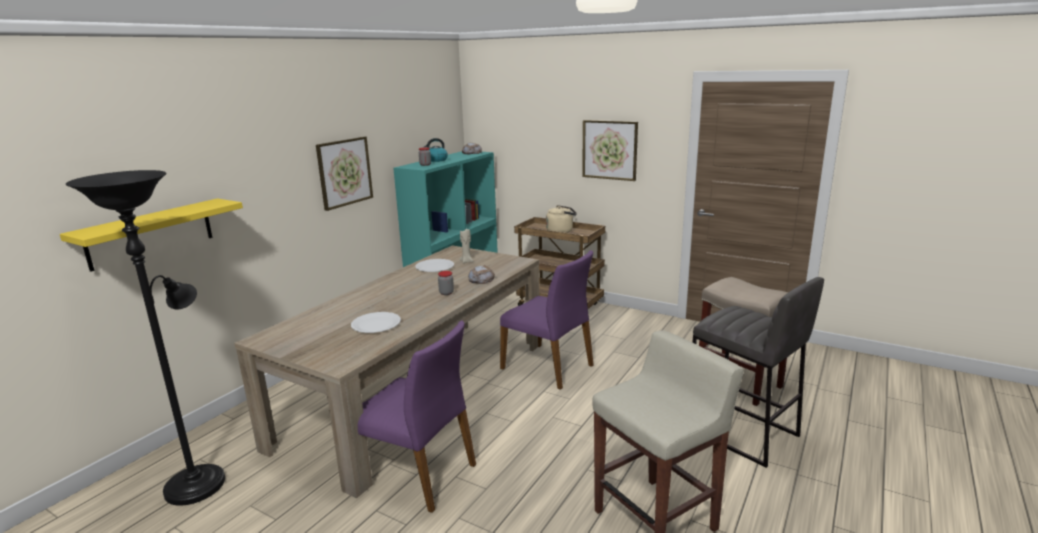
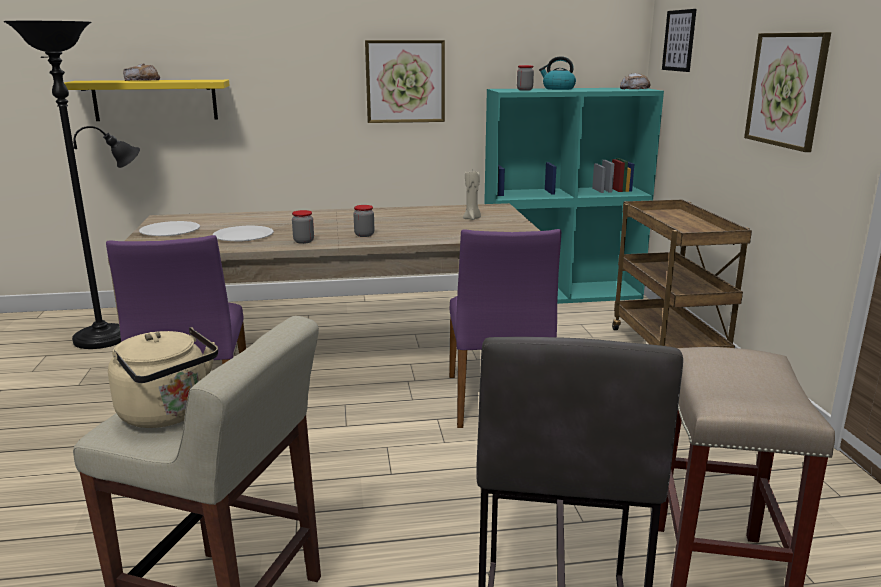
camera: 50 degrees right, 0 degrees up
white plate [415,259,454,272] -> white plate moved to [139,221,200,236]
bread [468,265,495,284] -> bread moved to [123,63,160,81]
beige kettle [546,205,577,233] -> beige kettle moved to [108,327,218,428]
none -> jar [292,210,314,244]
none -> picture [662,9,697,72]

